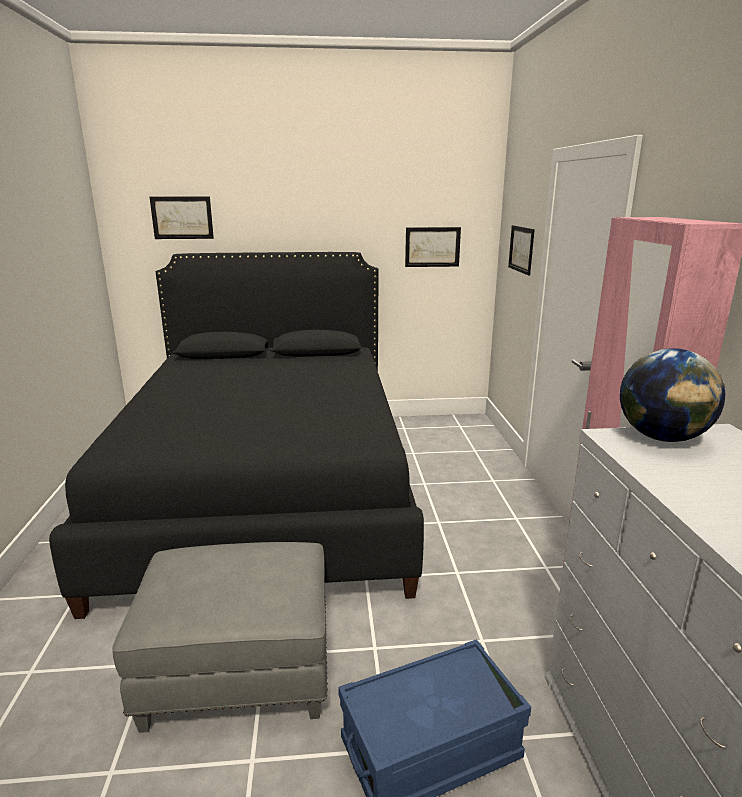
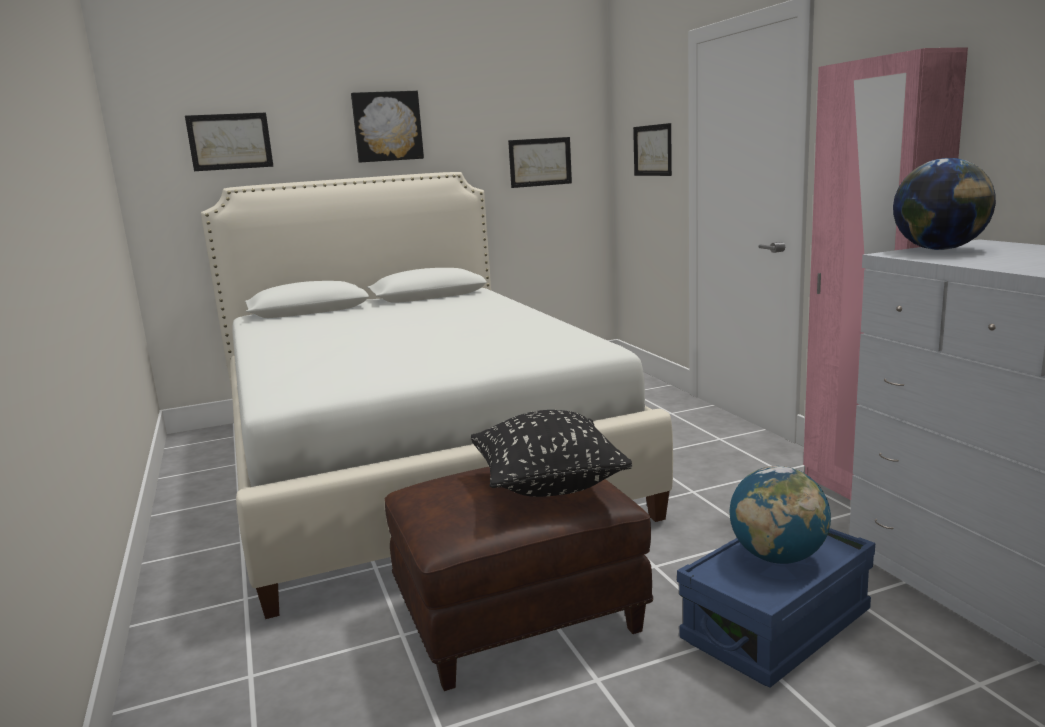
camera: 15 degrees left, 5 degrees down
black bed [49,252,424,619] -> white bed [201,172,673,619]
grey ottoman [112,542,328,733] -> brown ottoman [385,467,653,691]
none -> picture [351,91,424,163]
none -> black pillow [471,410,632,497]
none -> globe [730,466,831,564]

